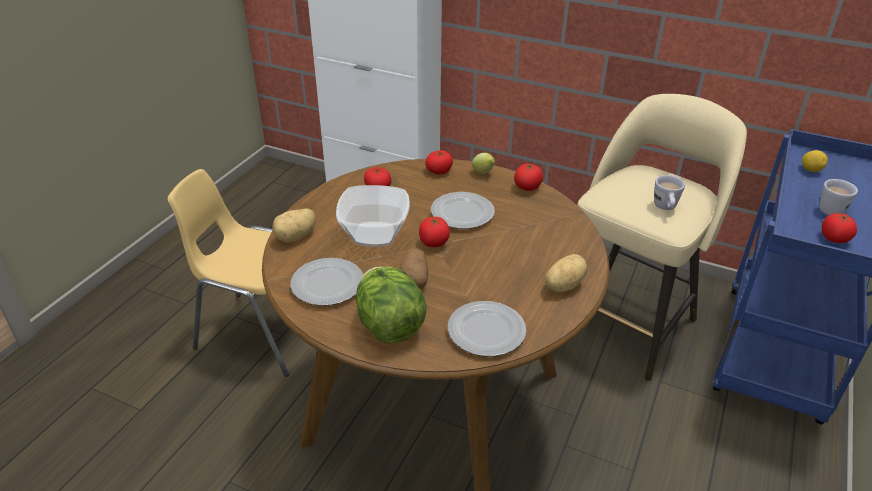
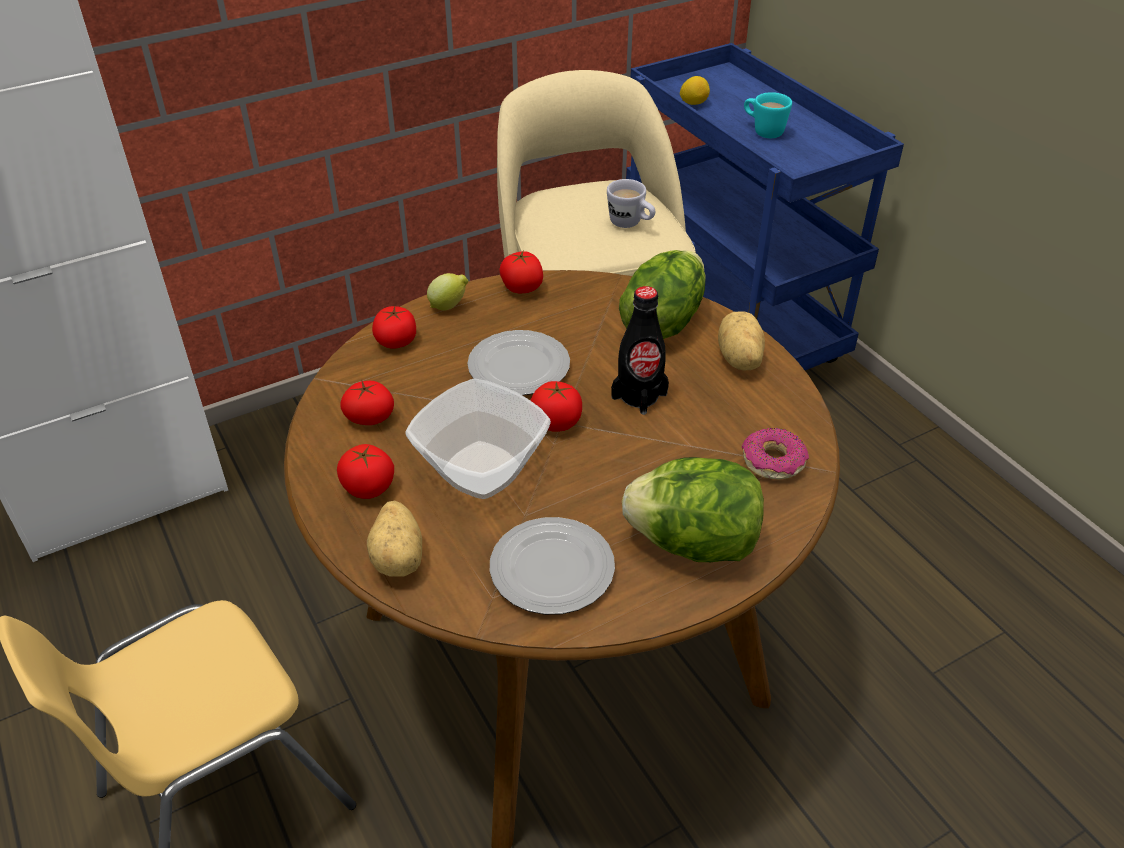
camera: 55 degrees left, 5 degrees up
potato [400,249,428,289] -> none
plate [448,301,526,356] -> donut [742,428,809,480]
white mug [819,179,858,215] -> turquoise mug [744,92,792,138]
tomato [822,213,857,243] -> tomato moved to [337,444,394,499]
none -> black bottle [611,286,669,415]
none -> lettuce [619,250,706,339]

